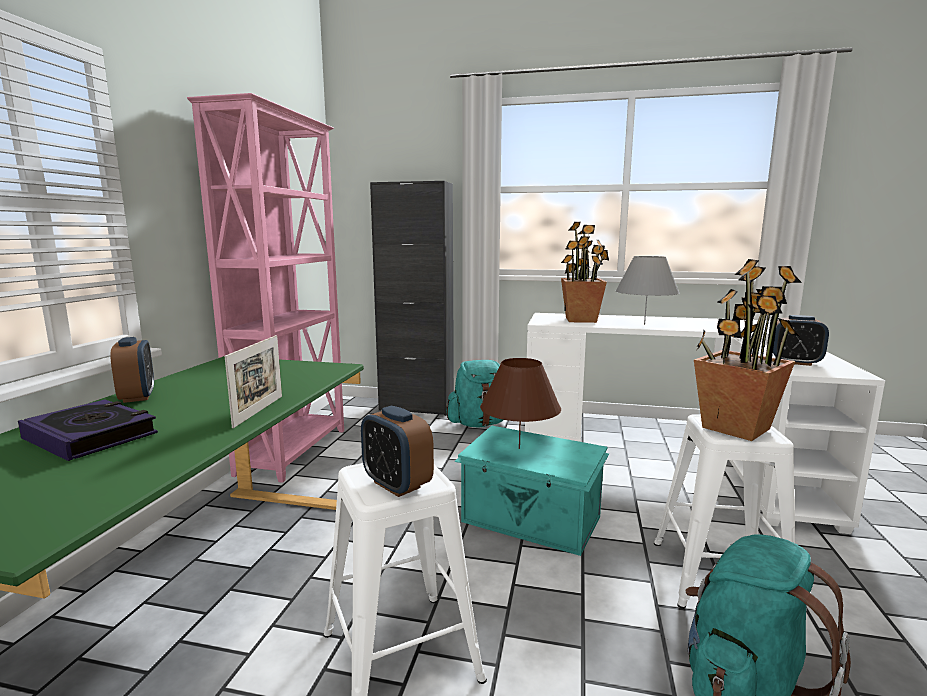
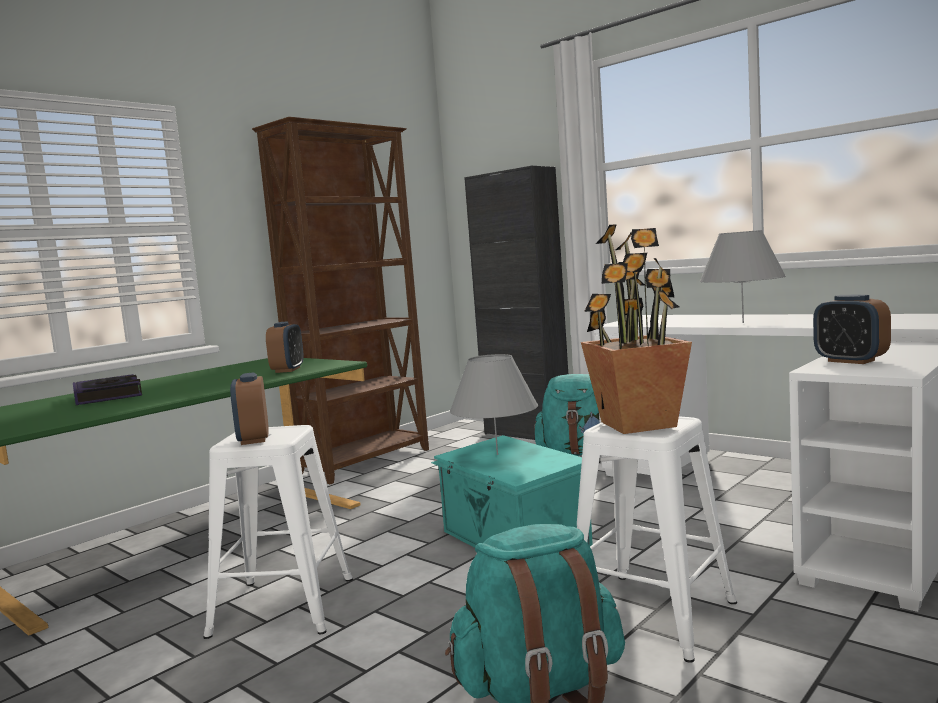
camera: 30 degrees right, 5 degrees down
alarm clock [110,337,154,403] -> alarm clock moved to [266,321,304,373]
pink bookcase [187,93,344,483] -> brown bookcase [252,117,429,484]
picture frame [225,335,282,428] -> none
brown table lamp [480,358,561,449] -> grey table lamp [450,354,538,455]
potted plant [561,222,609,323] -> none

